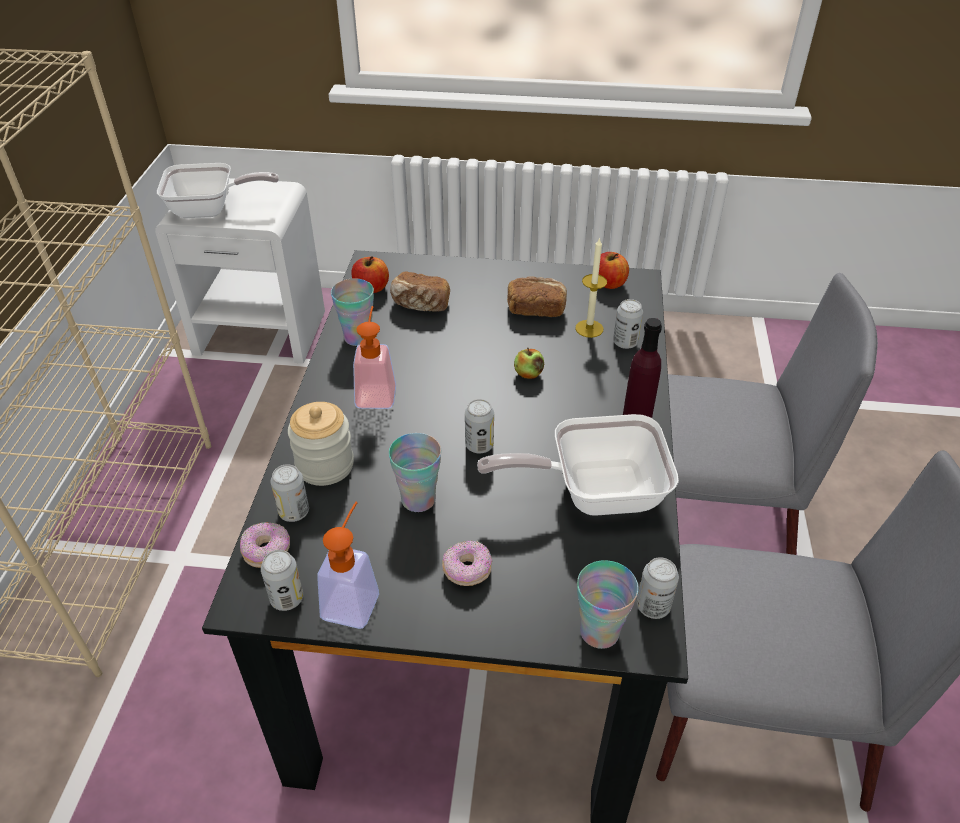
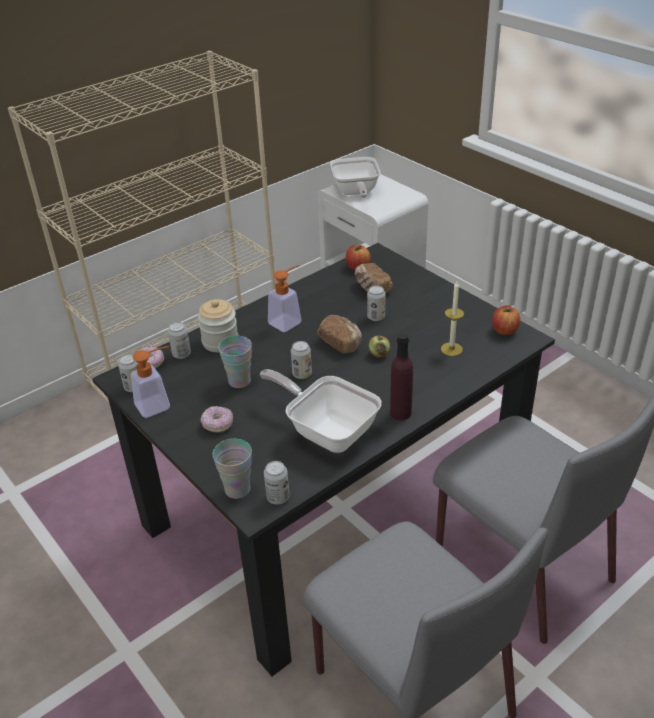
camera: 45 degrees right, 5 degrees down
frying pan [157,163,279,218] -> frying pan turned 45 degrees clockwise [330,157,380,198]
cup [331,278,374,346] -> none
bread [507,277,567,317] -> bread moved to [317,315,362,353]
can [613,299,643,349] -> can moved to [367,286,386,321]

